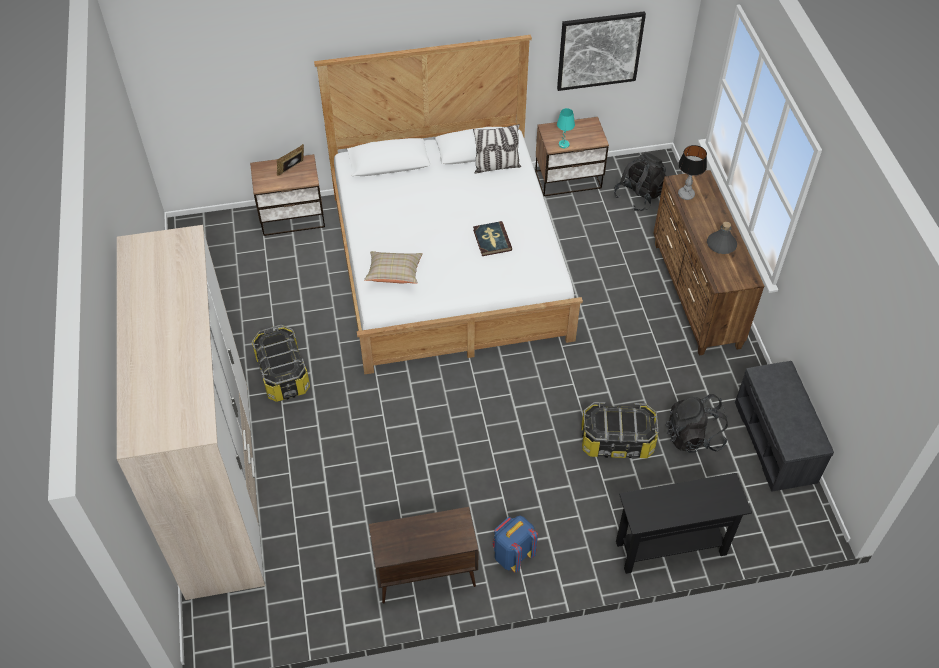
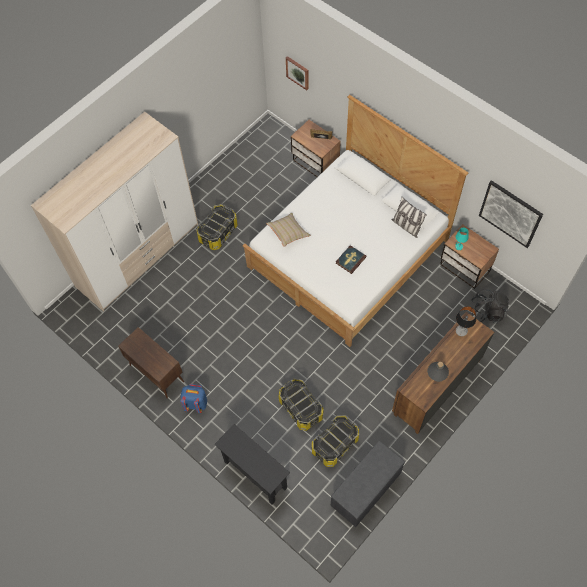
camera: 55 degrees right, 10 degrees up
black backpack [665,394,728,453] -> storage box [312,415,359,467]
none -> picture [286,56,308,90]

